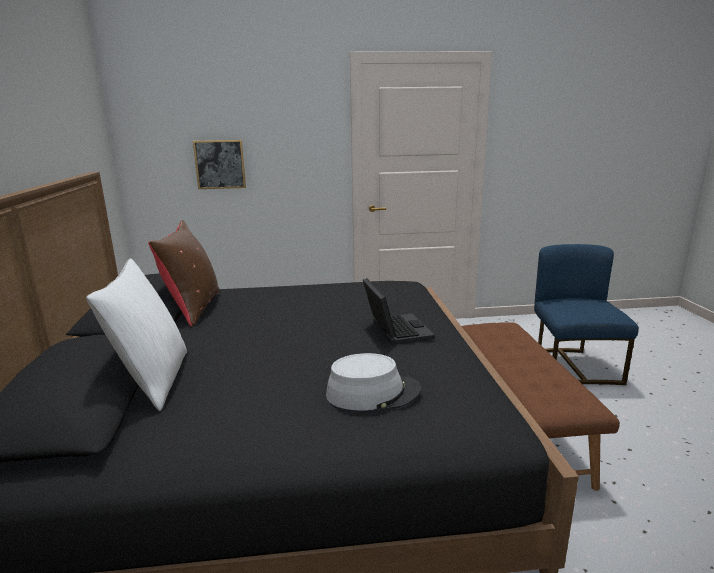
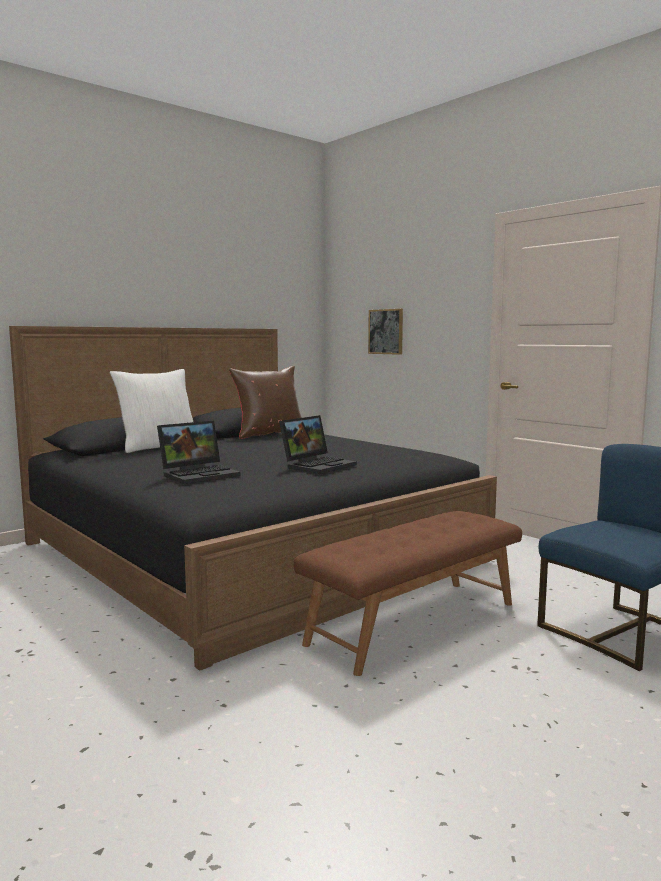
camera: 55 degrees right, 10 degrees down
grey hat [326,353,421,411] -> laptop [157,421,240,484]

